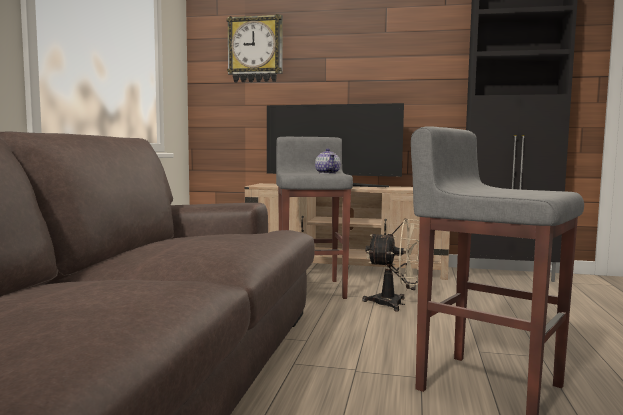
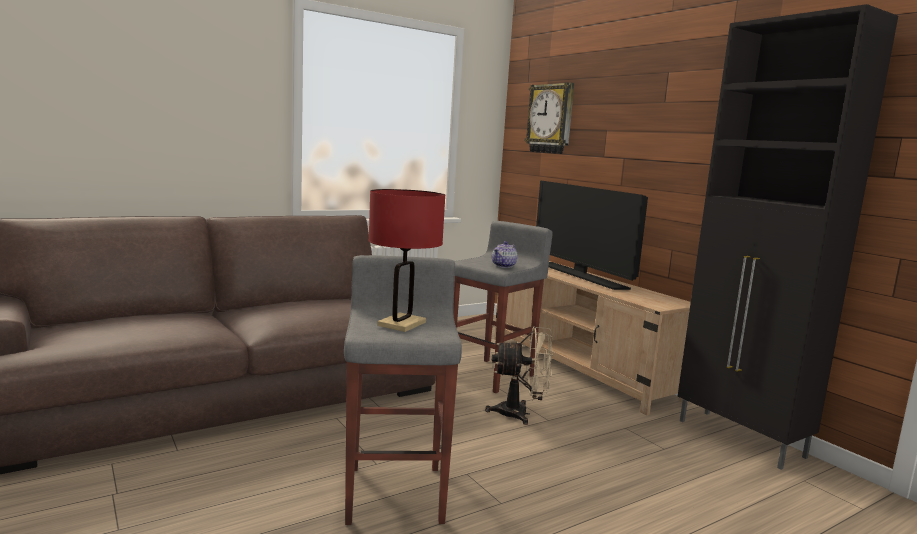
camera: 45 degrees right, 5 degrees up
beige fan [362,218,420,311] -> beige fan turned 60 degrees counterclockwise [485,327,553,425]
none -> red table lamp [368,189,445,332]

